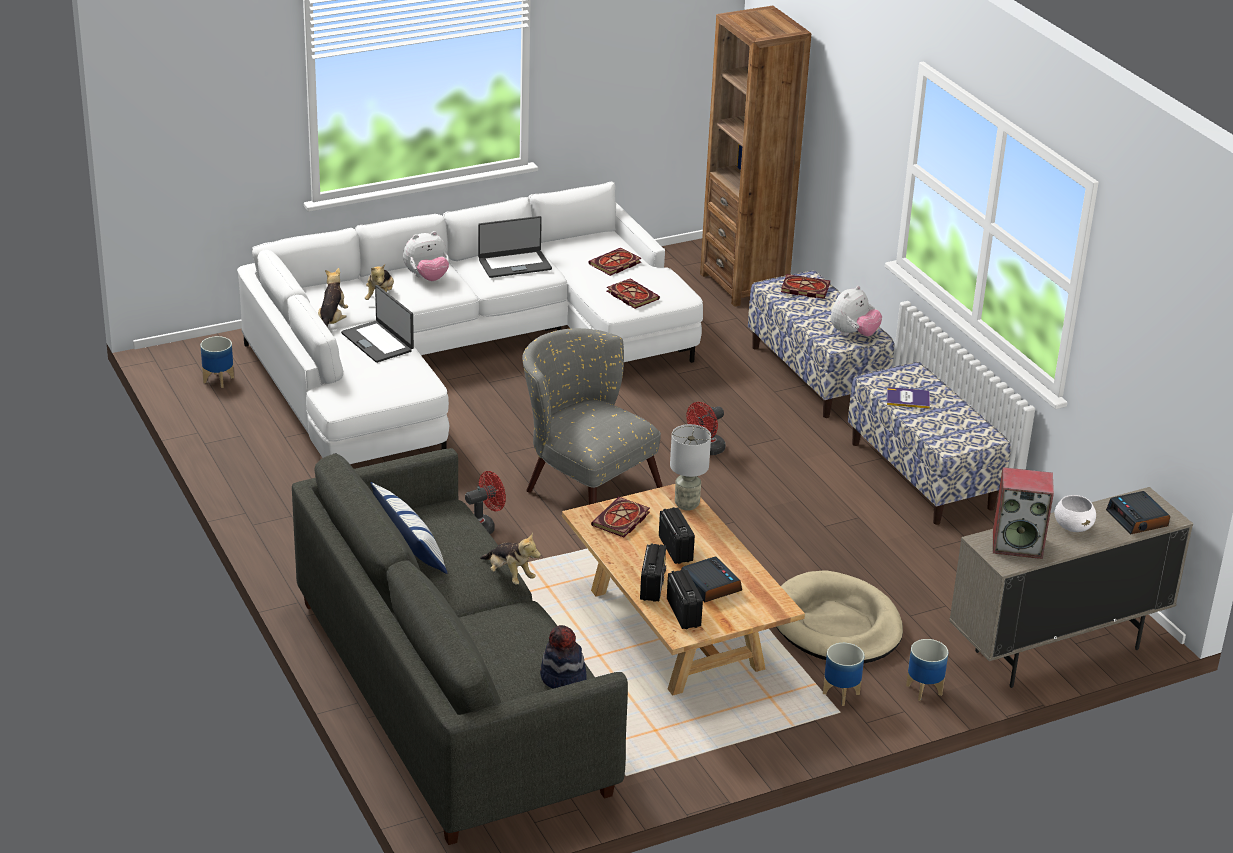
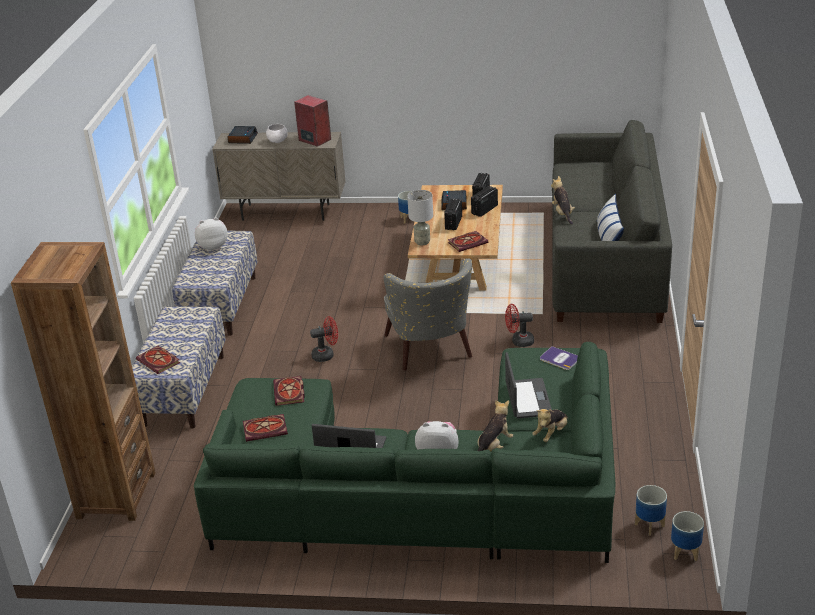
camera: 145 degrees left, 0 degrees up
white sofa [237,182,703,464] -> green sofa [194,342,616,563]
hat [540,625,587,689] -> none
beige dog bed [776,570,903,663] -> none
plush toy [831,286,882,336] -> plush toy moved to [195,217,228,251]
book [887,387,930,409] -> book moved to [540,346,578,370]
planter [906,639,948,701] -> planter moved to [671,511,704,561]

